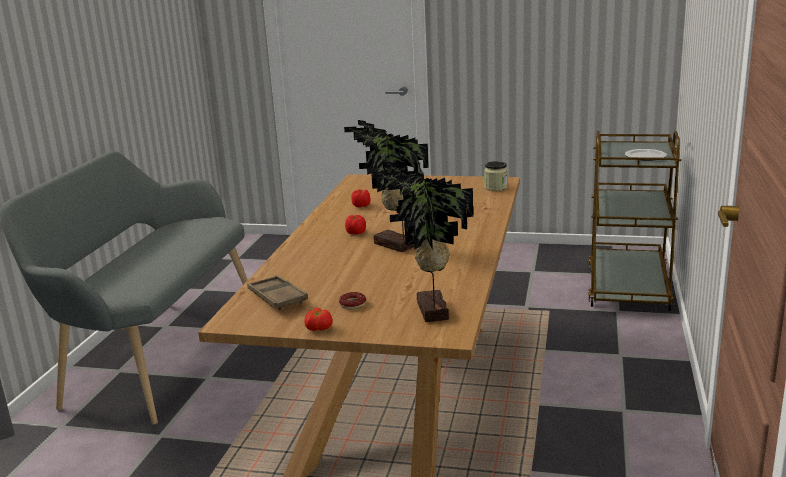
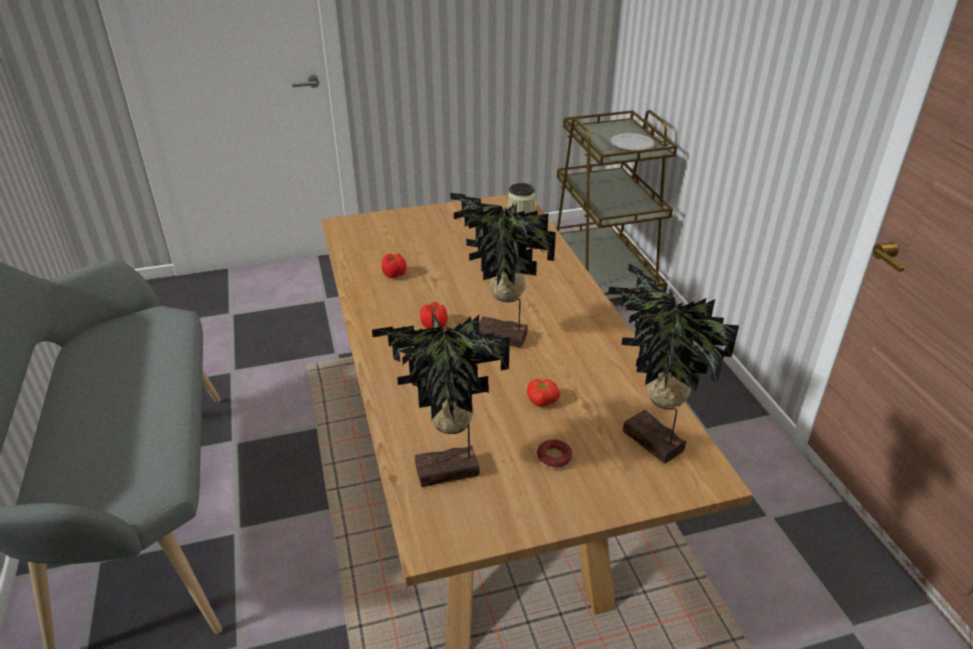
camera: 30 degrees left, 15 degrees up
brown tray [247,275,308,310] -> potted plant [372,313,510,487]
tomato [304,308,333,331] -> tomato moved to [527,379,560,407]

